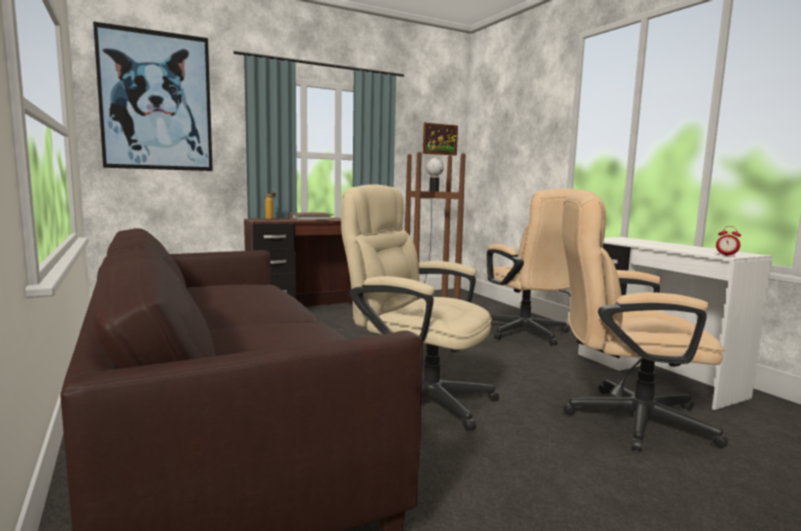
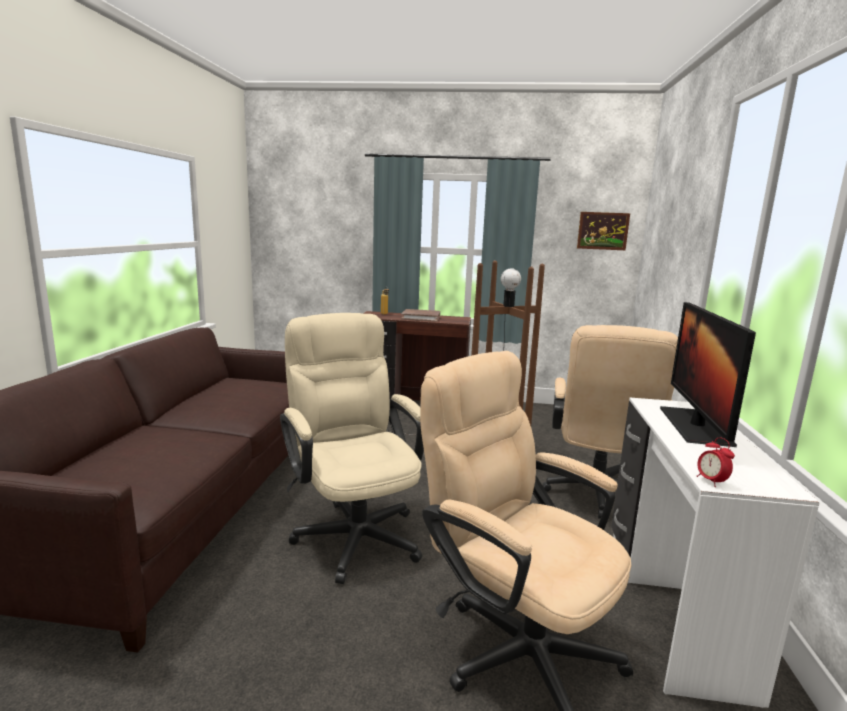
camera: 35 degrees right, 5 degrees up
picture [93,22,213,171] -> none
none -> monitor [660,302,756,447]

